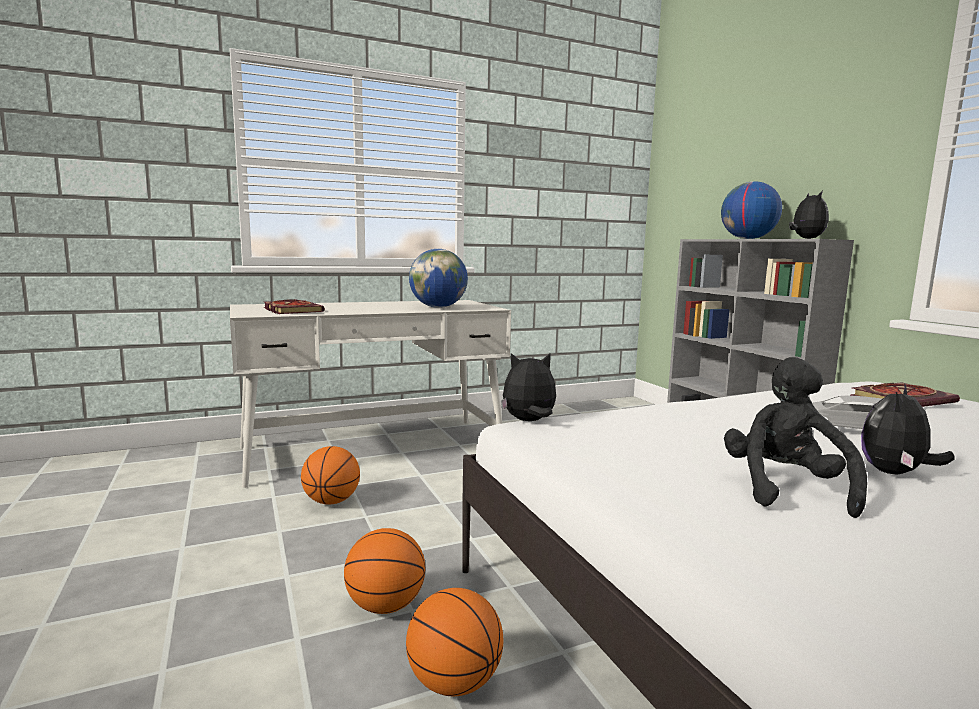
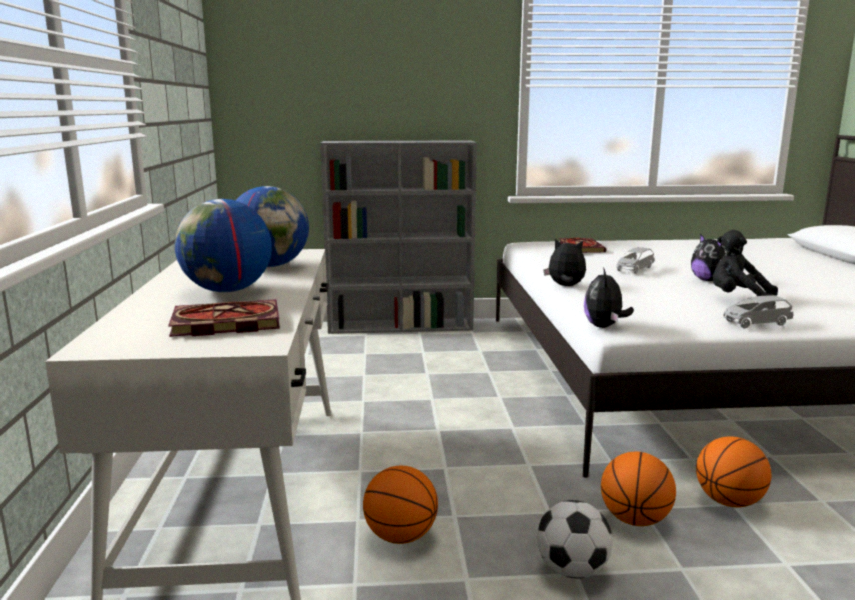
camera: 70 degrees left, 5 degrees up
globe [721,181,782,239] -> globe moved to [175,199,272,293]
plush toy [789,191,829,239] -> plush toy moved to [544,238,586,286]
none -> football [537,500,613,578]
none -> grey toy car [723,295,793,328]

